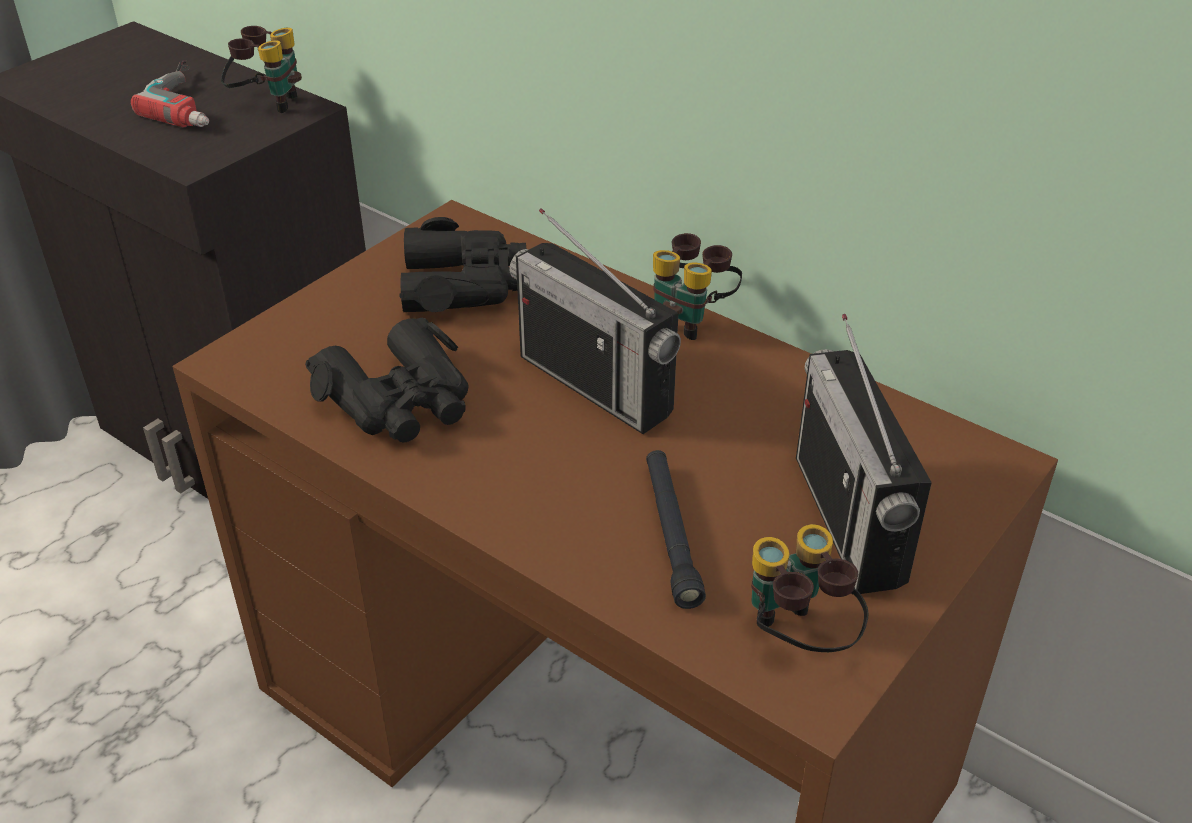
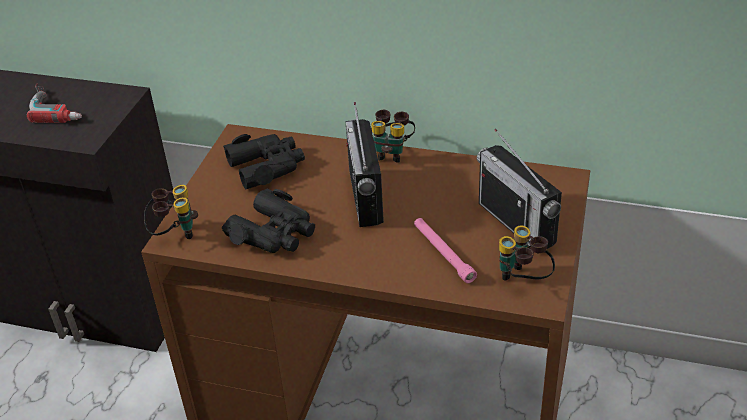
camera: 20 degrees left, 0 degrees up
binoculars [221,26,302,113] -> binoculars moved to [144,185,198,239]
radio [509,208,681,434] -> radio turned 60 degrees clockwise [345,102,384,227]
black flashlight [646,450,706,609] -> pink flashlight [414,218,477,283]

